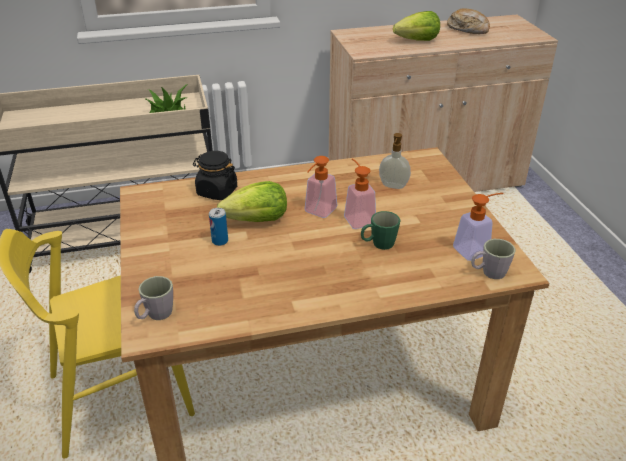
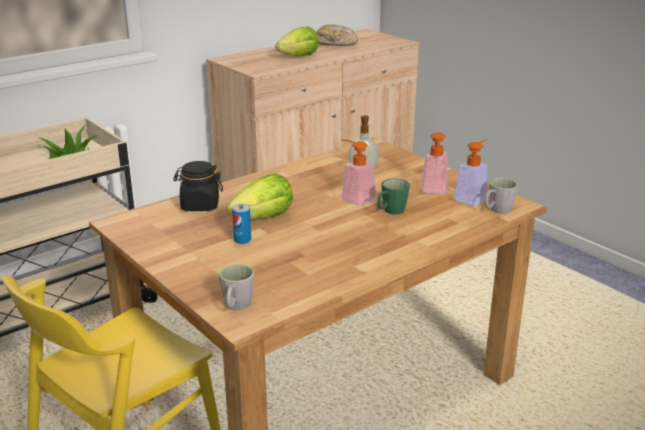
camera: 25 degrees left, 10 degrees down
soap dispenser [305,156,337,218] -> soap dispenser moved to [421,132,448,194]

